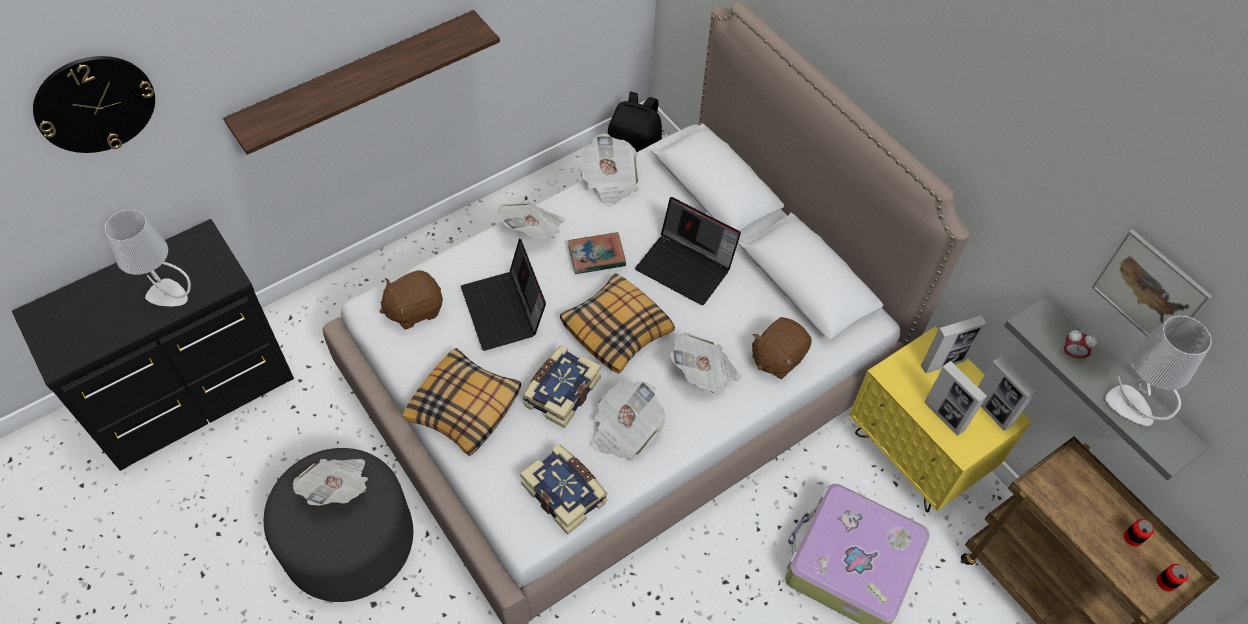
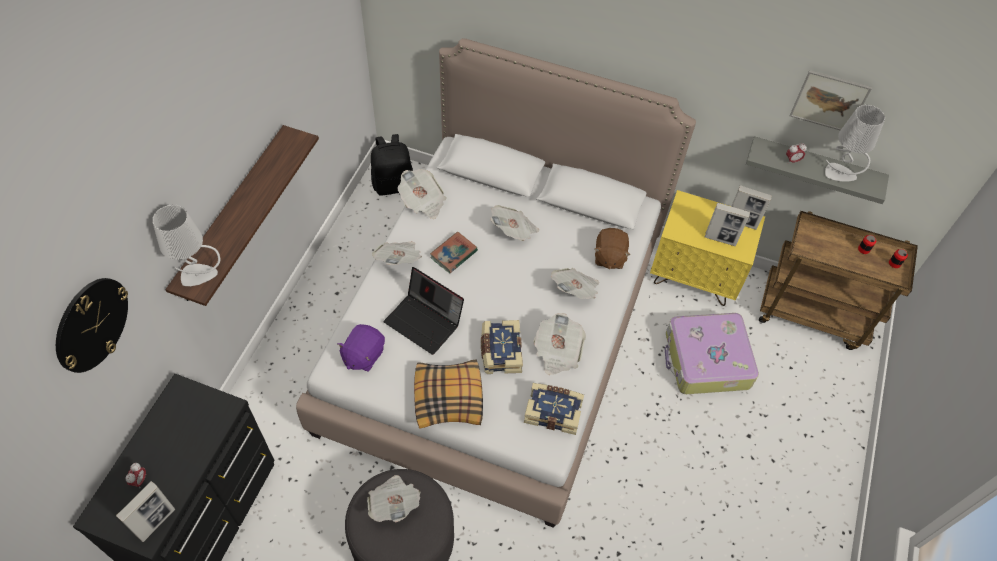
camera: 35 degrees left, 0 degrees up
grey table lamp [104,209,191,307] -> grey table lamp moved to [152,205,220,286]
brown plush toy [380,270,443,330] -> purple plush toy [338,324,385,372]
pillow [560,273,675,374] -> none
laptop [635,197,741,305] -> newspaper [490,205,539,241]
picture frame [921,315,986,373] -> picture frame moved to [116,481,175,542]
none -> alarm clock [126,463,147,487]

